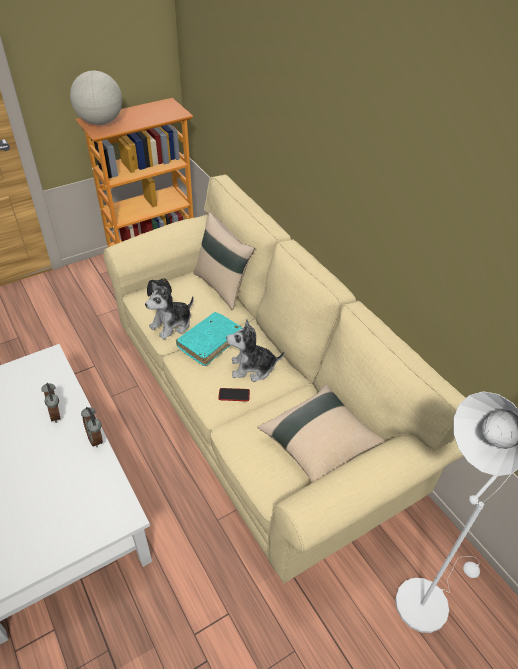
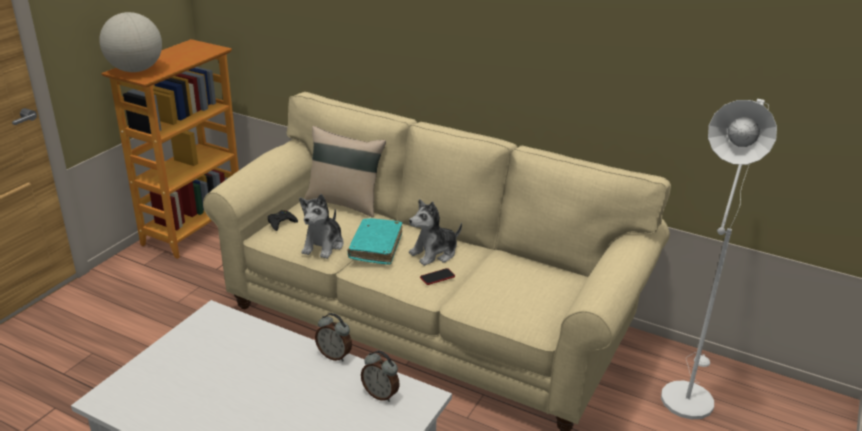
camera: 30 degrees left, 15 degrees down
alarm clock [41,383,60,423] -> alarm clock moved to [361,350,400,402]
beige pillow [257,385,385,483] -> none

